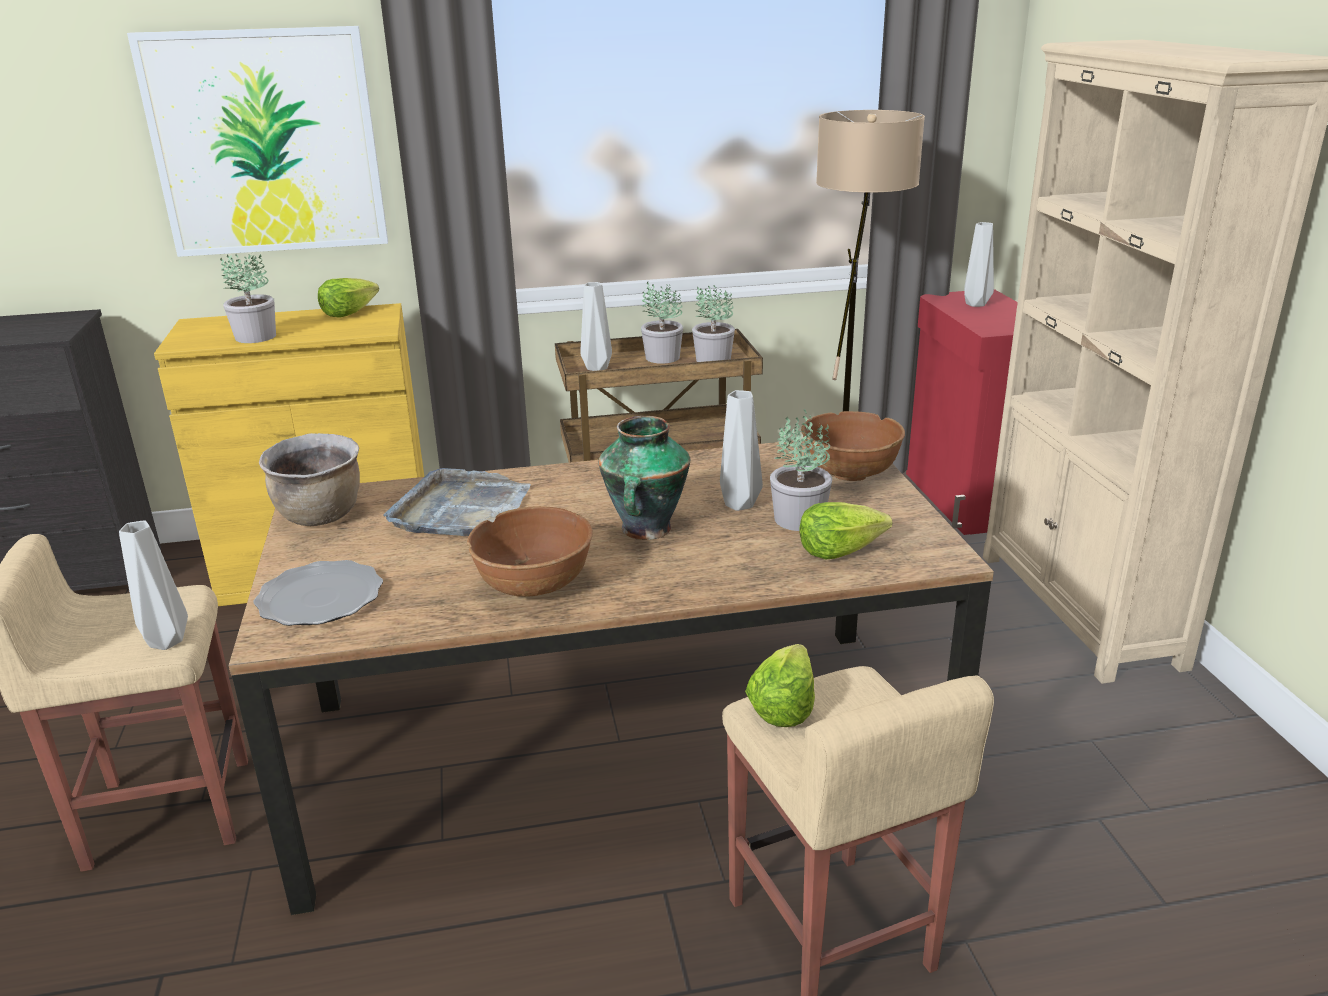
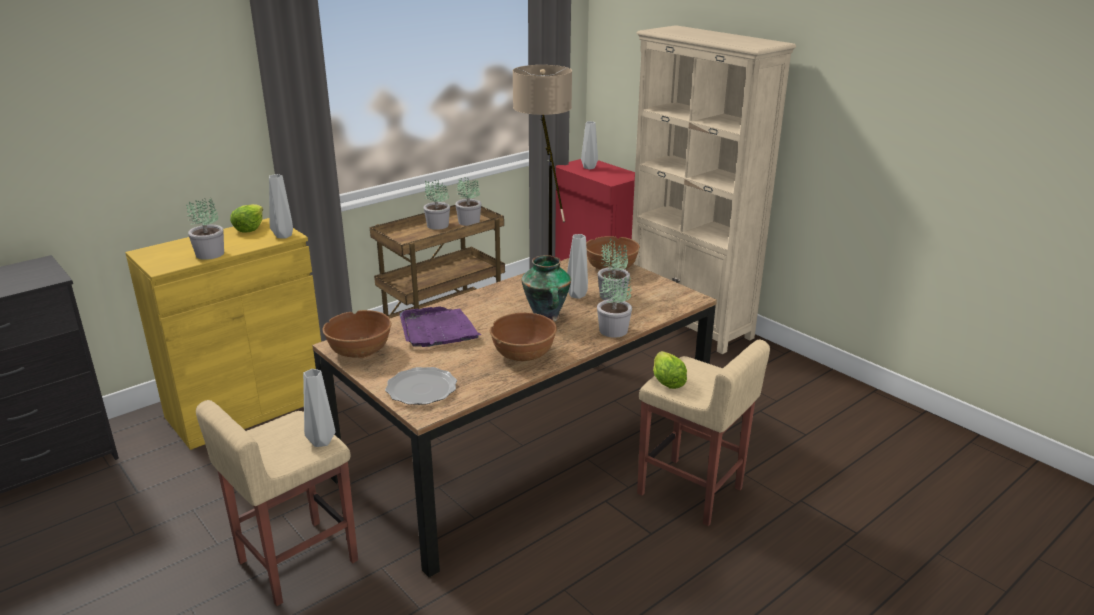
camera: 30 degrees left, 0 degrees up
picture [127,26,388,257] -> none
brown cooking pot [259,433,360,526] -> brown bowl [323,310,392,358]
grey tray [383,468,531,536] -> purple tray [400,307,481,347]
grey vase [580,282,612,371] -> grey vase moved to [269,174,293,238]
lettuce [799,502,892,560] -> none
none -> potted plant [597,273,632,338]

